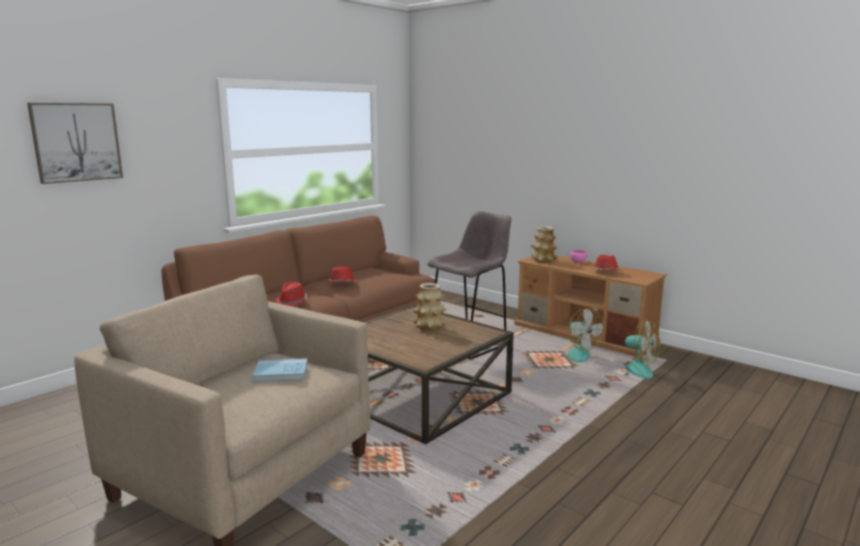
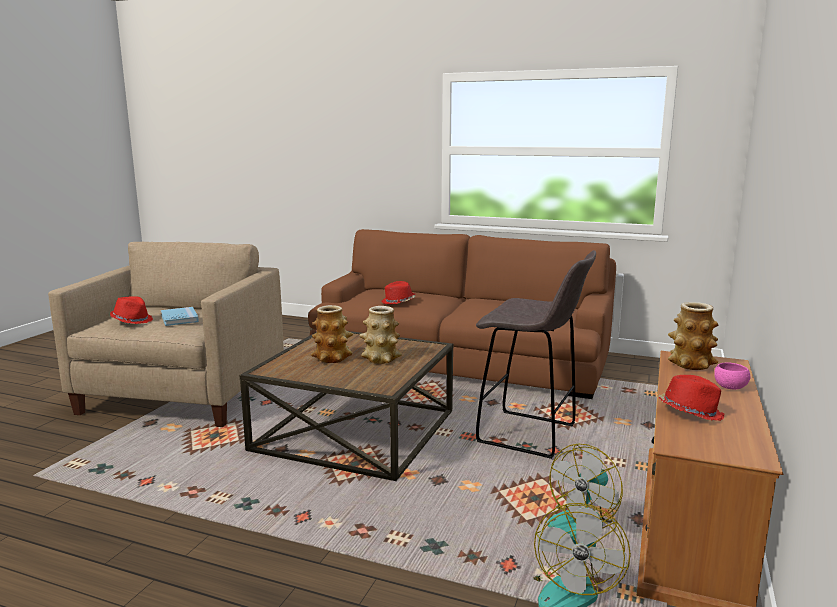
camera: 70 degrees right, 0 degrees up
picture [27,103,123,184] -> none
red hat [329,266,357,282] -> red hat moved to [110,296,153,324]
none -> vase [311,305,353,363]

